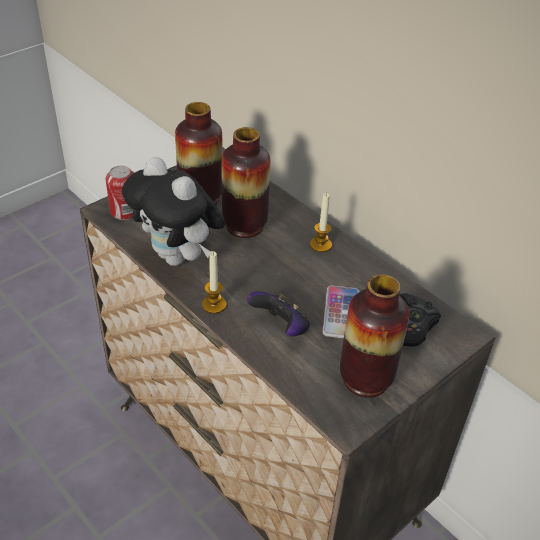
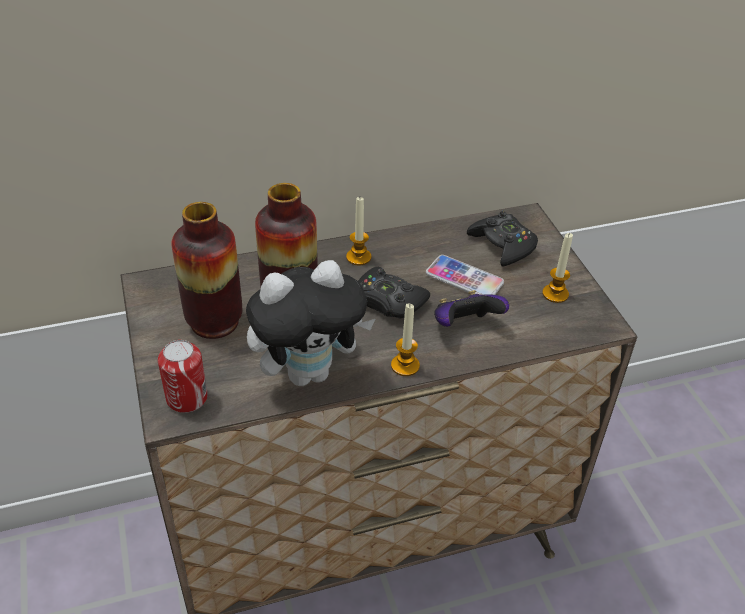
camera: 65 degrees left, 0 degrees up
vase [340,274,410,398] -> candle [542,233,573,303]
none -> black game controller [358,267,430,318]

